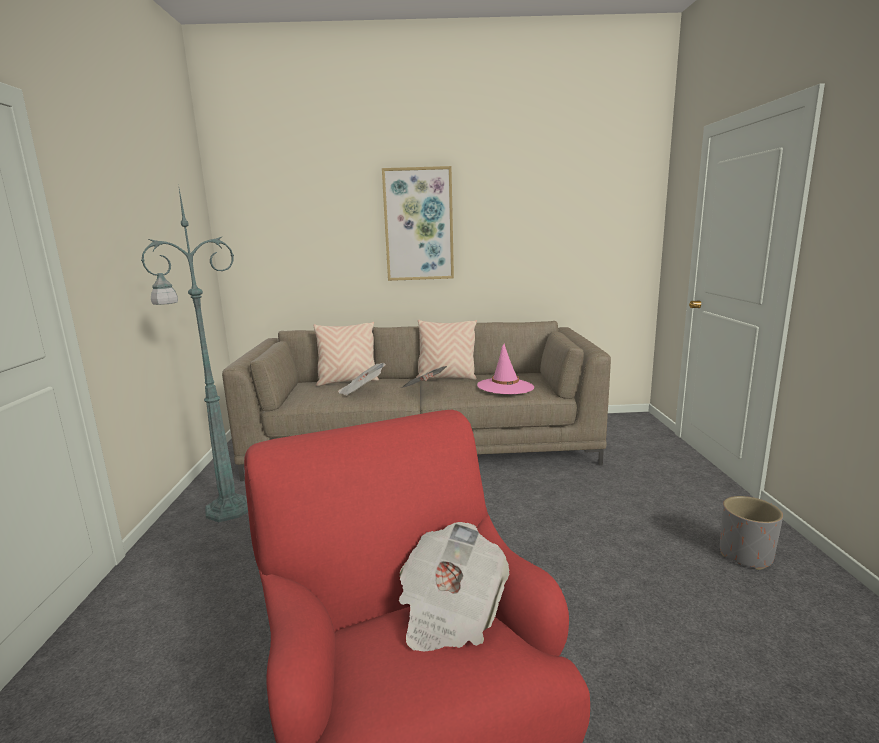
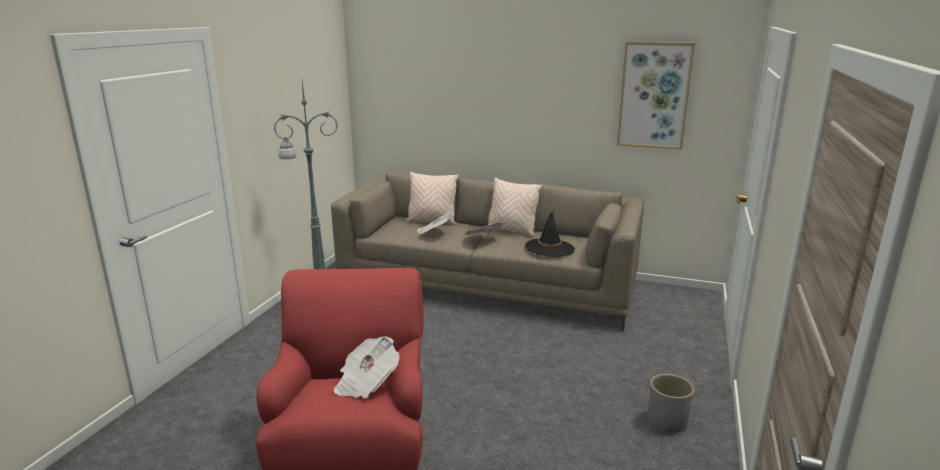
camera: 20 degrees right, 5 degrees up
picture [382,166,454,281] -> picture moved to [617,42,695,150]
pink hat [477,343,534,394] -> black hat [525,210,575,257]

